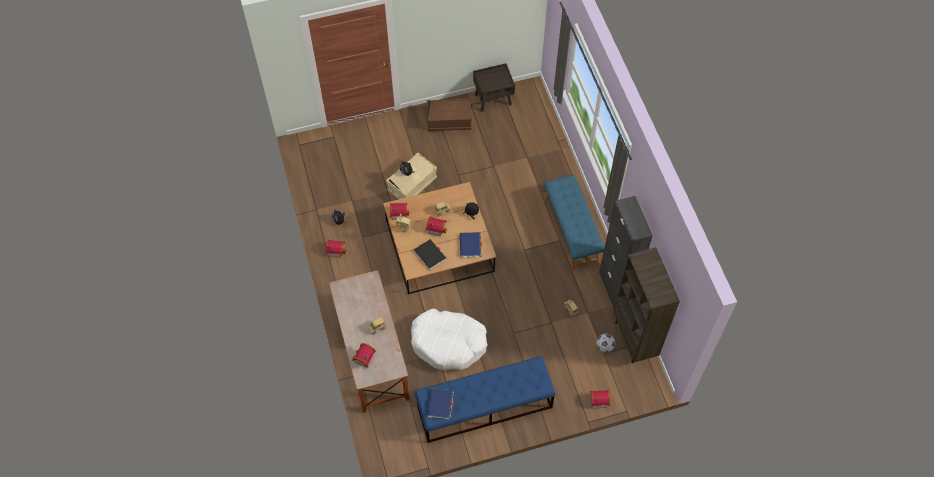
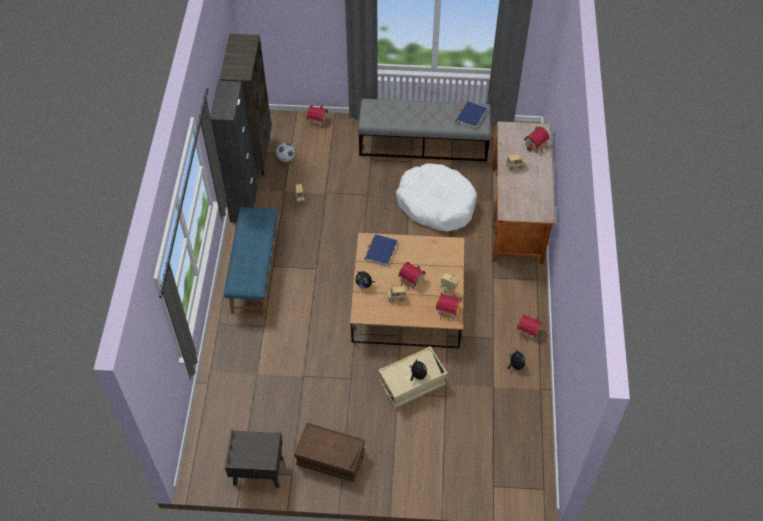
camera: 160 degrees left, 5 degrees down
black book [414,239,447,270] -> none
blue bench [415,356,555,443] -> grey bench [358,99,491,162]

